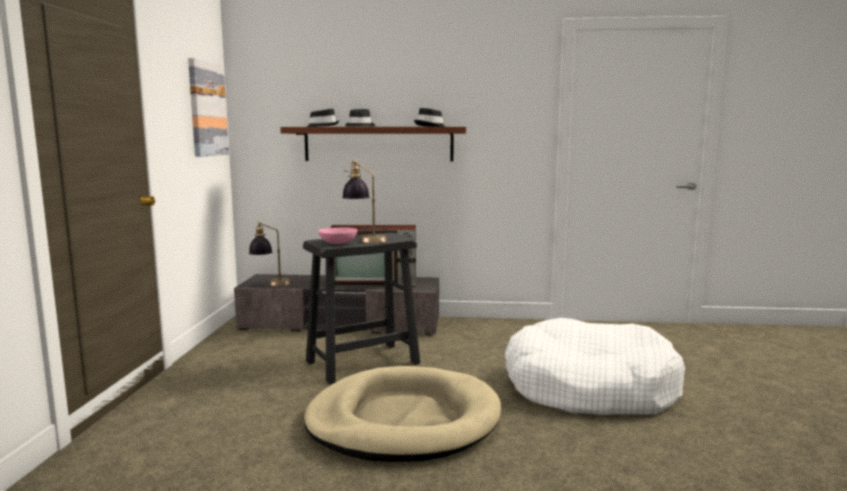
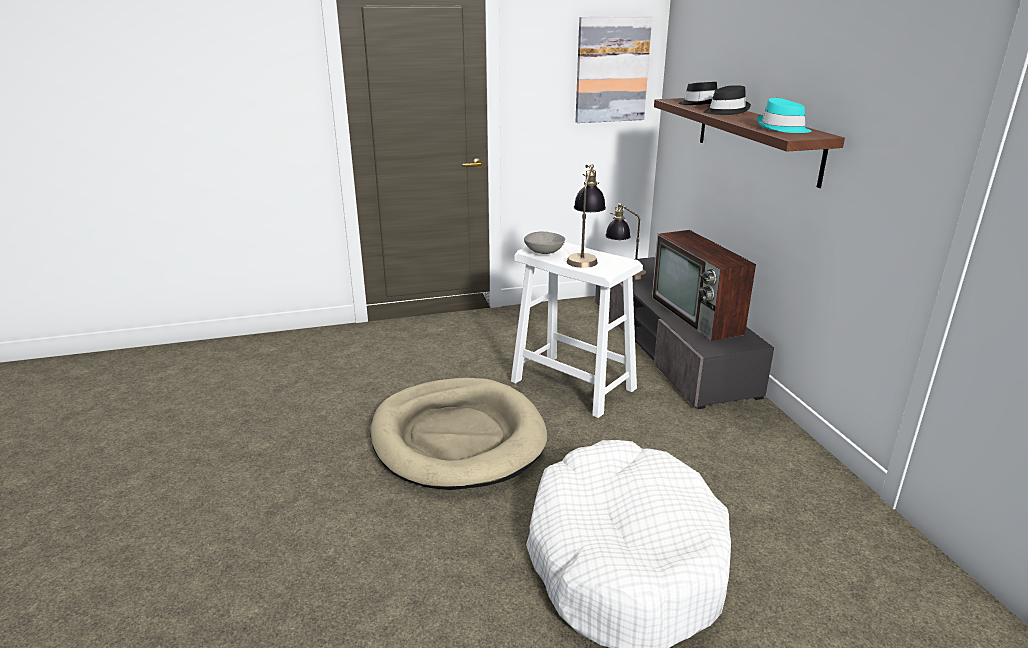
camera: 70 degrees right, 15 degrees up
black stool [303,233,420,384] -> white stool [511,242,643,418]
pink bowl [318,228,357,244] -> grey bowl [524,231,565,254]
black hat [414,108,446,127] -> turquoise hat [757,98,811,133]

